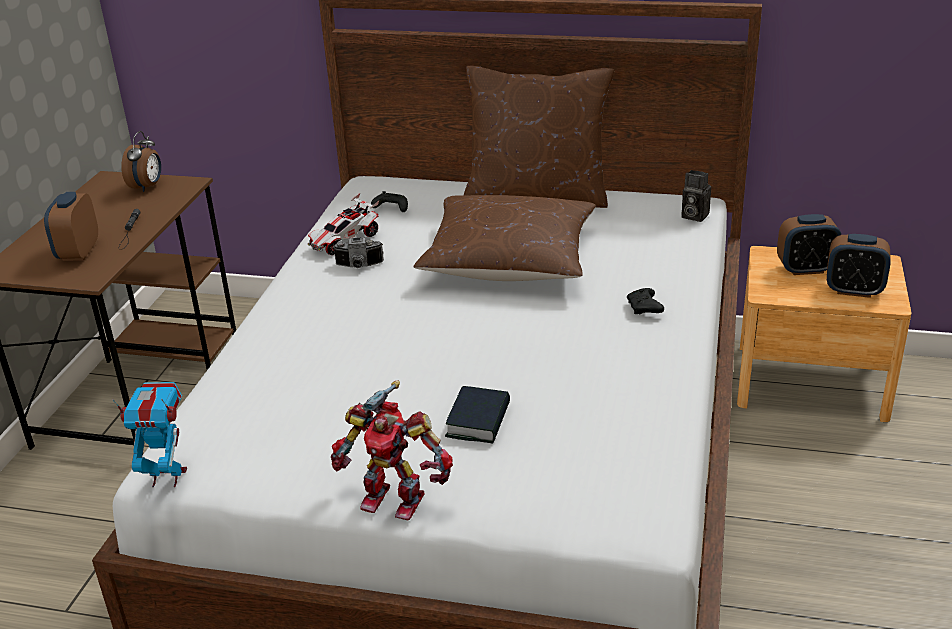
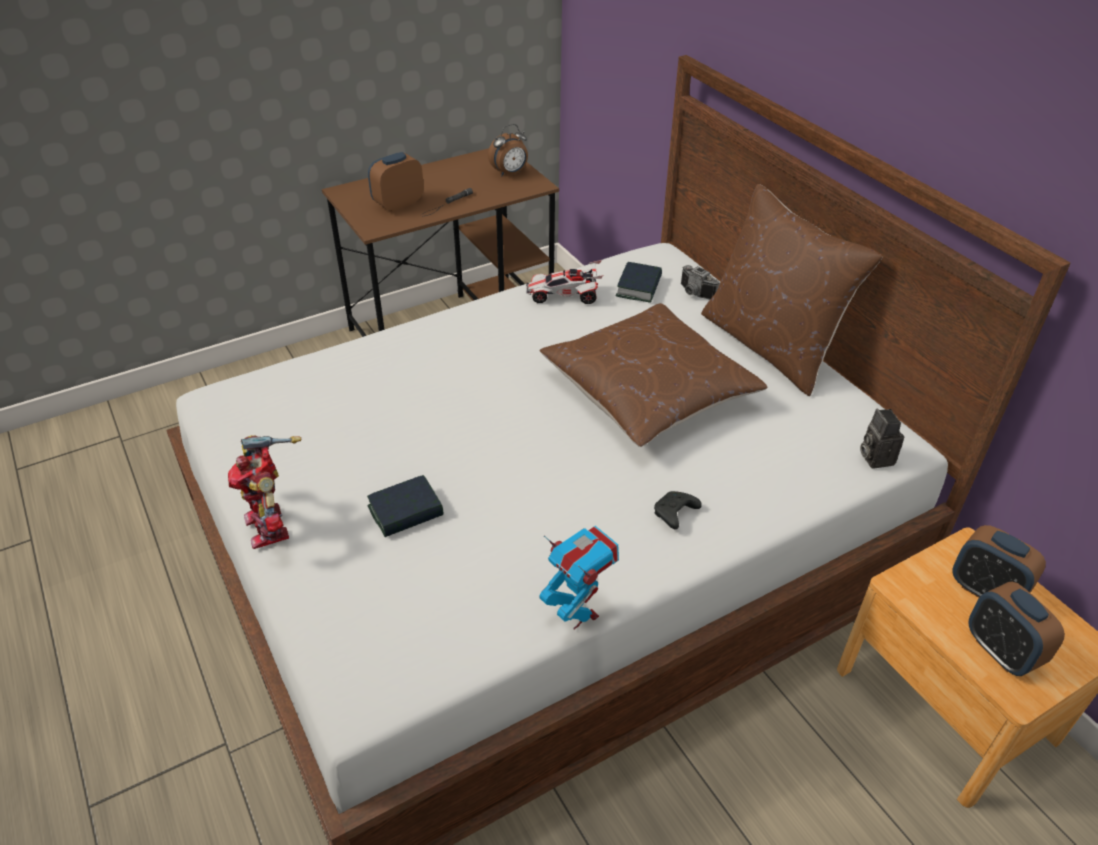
camera: 45 degrees right, 10 degrees up
toy robot [112,382,187,487] -> toy robot moved to [539,526,619,629]
camera [333,237,384,268] -> camera moved to [681,265,720,299]
black game controller [371,191,408,212] -> book [616,262,662,303]

